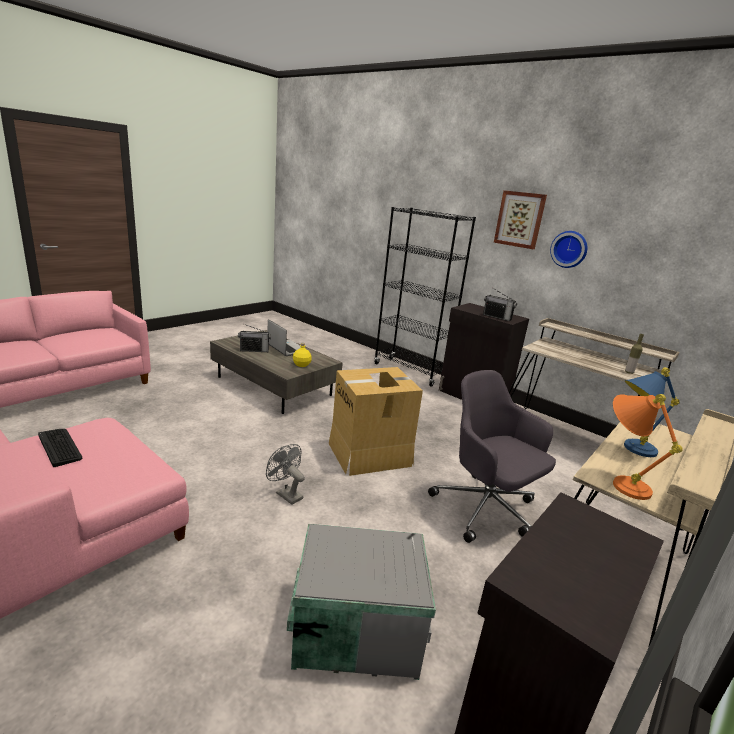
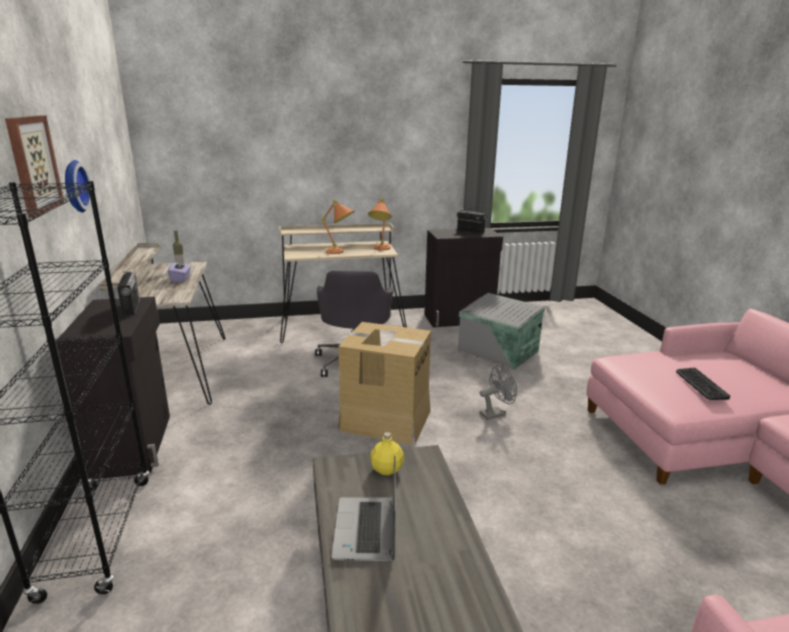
camera: 140 degrees left, 0 degrees up
radio [238,324,271,352] -> radio moved to [457,205,487,233]
grey fan [266,444,305,505] -> grey fan turned 105 degrees counterclockwise [480,366,517,420]
blue table lamp [624,367,680,457] -> orange table lamp [321,200,354,254]
none -> purple tissue box [168,259,191,282]

